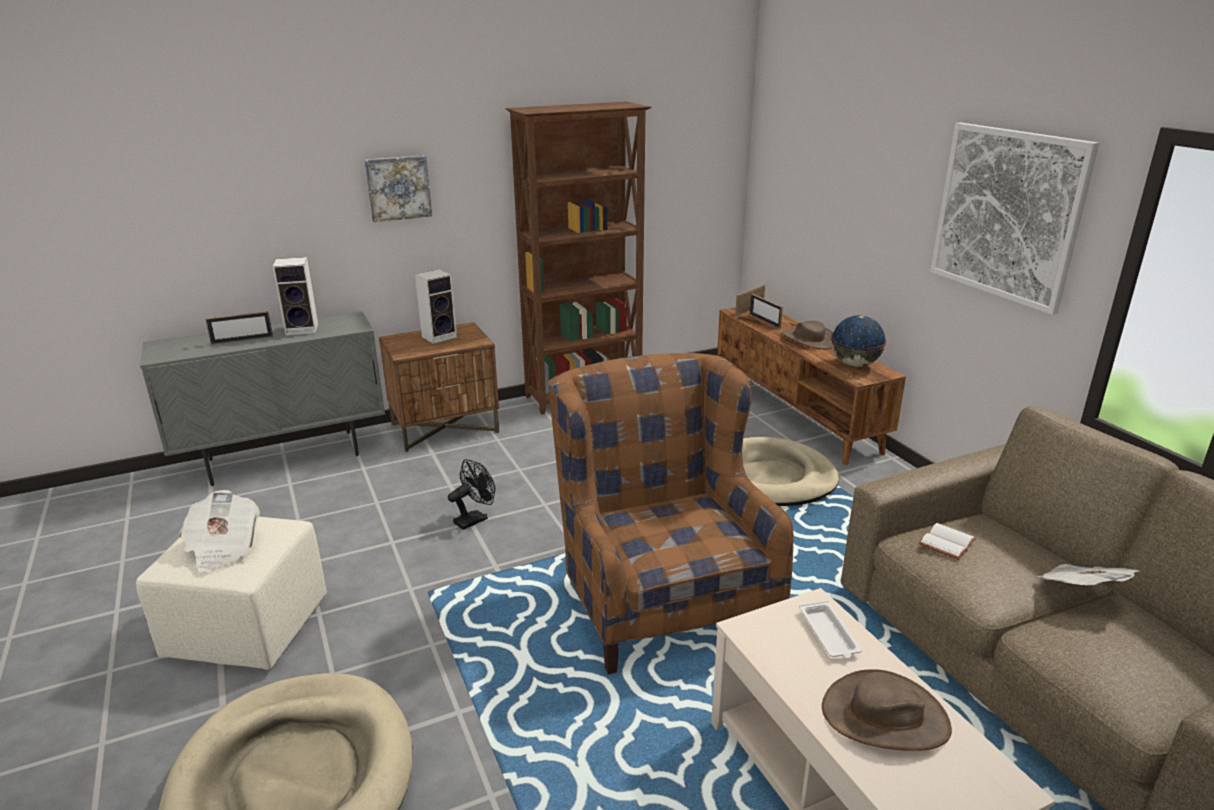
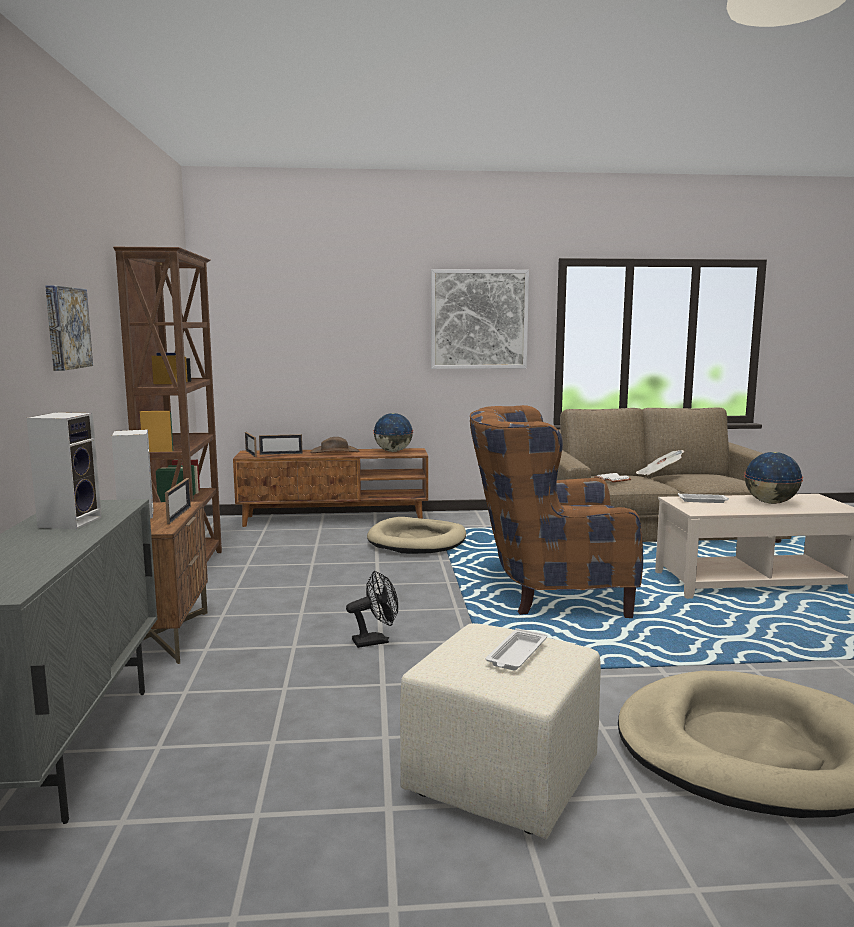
camera: 70 degrees left, 15 degrees down
newspaper [179,490,260,573] -> white tray [486,628,547,670]
picture frame [205,311,273,345] -> picture frame moved to [165,478,191,524]
black fan [448,459,496,530] -> black fan turned 90 degrees clockwise [346,571,398,648]
brown hat [822,669,952,751] -> globe [744,452,803,504]

